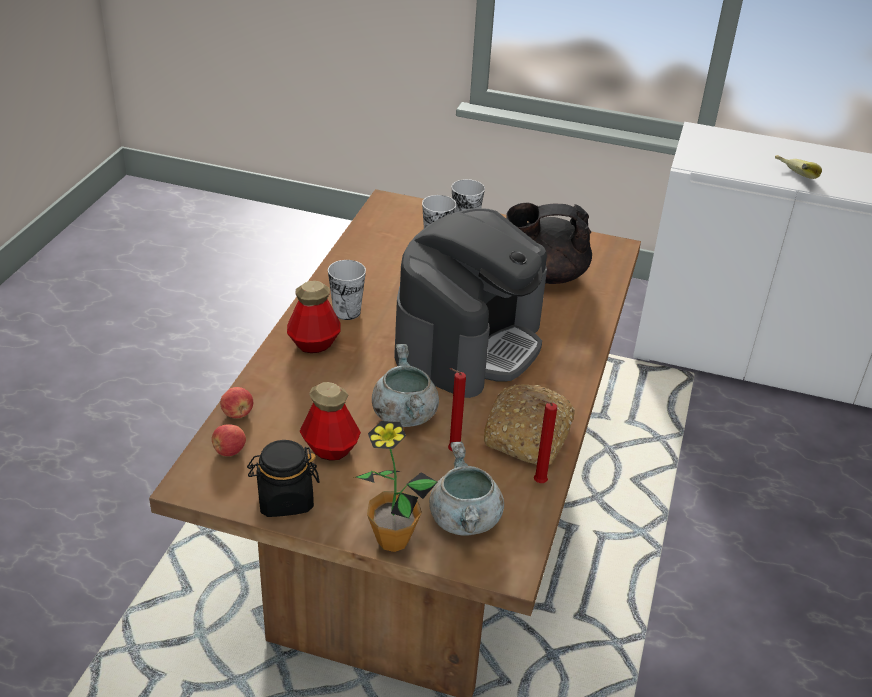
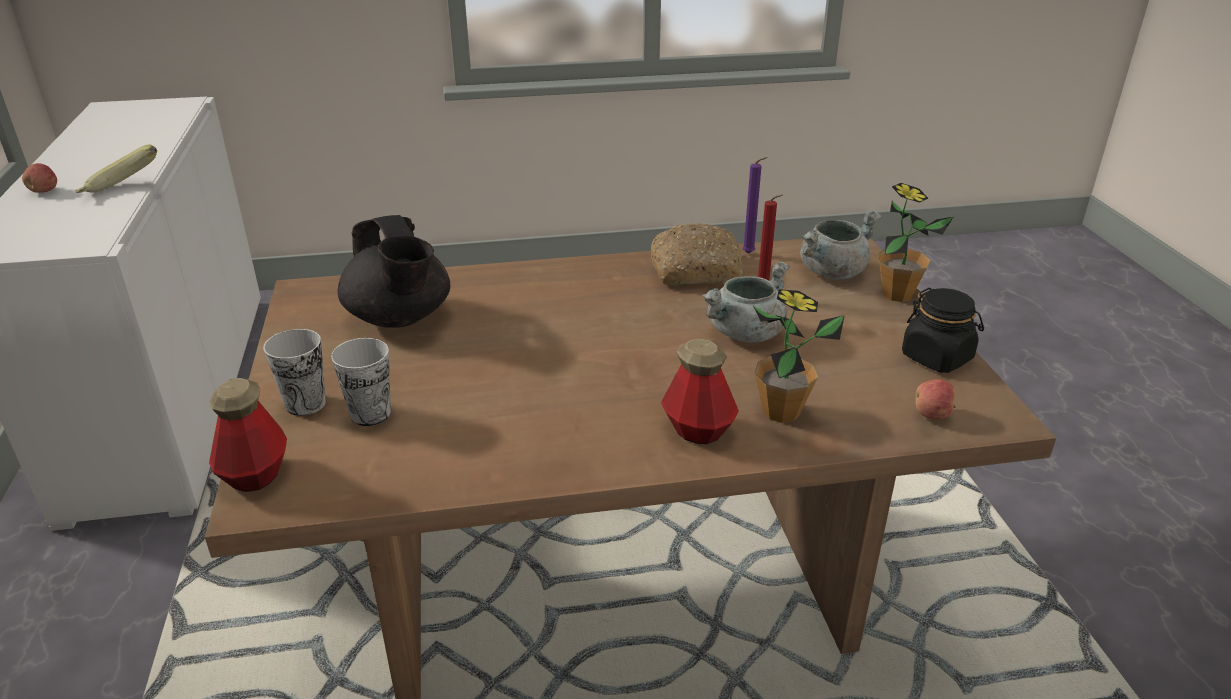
camera: 115 degrees left, 5 degrees down
apple [220,387,253,418] -> apple moved to [22,163,57,193]
bottle [299,382,361,461] -> bottle moved to [209,378,287,492]
cup [328,260,366,320] -> none
coffee machine [394,208,547,398] -> none
red candle [534,400,557,483] -> purple candle [742,157,767,254]
none -> potted plant [752,289,845,423]

